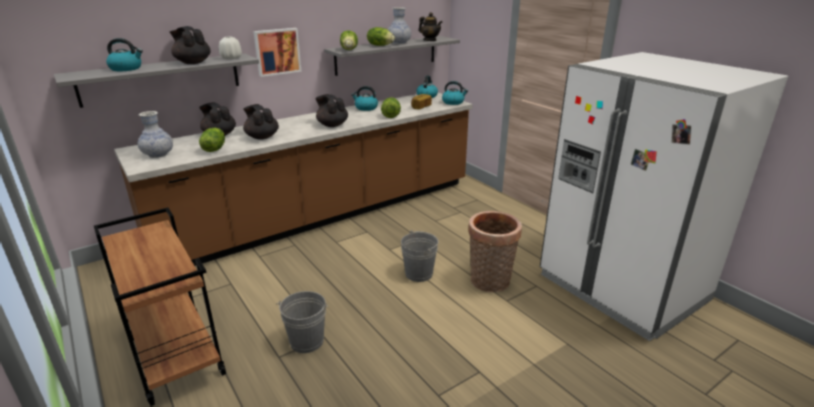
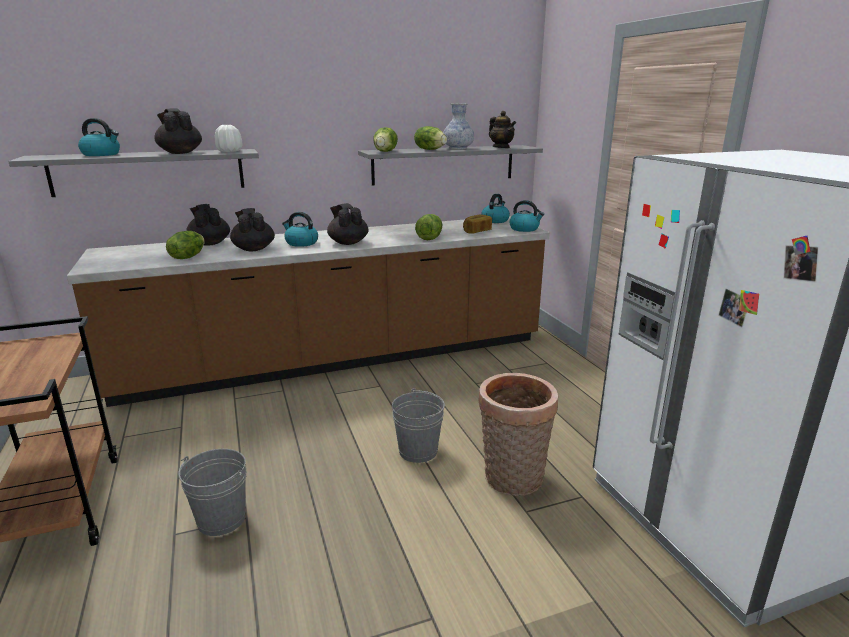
camera: 15 degrees right, 5 degrees down
vase [138,111,173,158] -> none
picture [253,28,302,77] -> none
kettle [351,86,378,111] -> kettle moved to [282,212,318,247]

